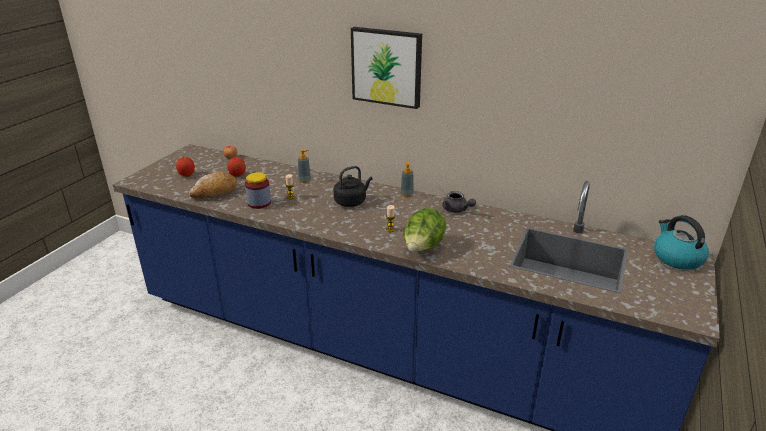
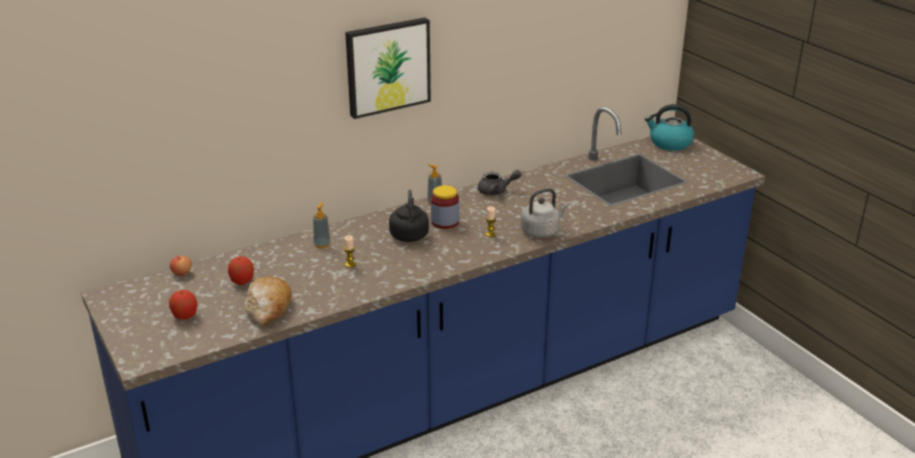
camera: 55 degrees left, 0 degrees up
jar [245,172,271,209] -> jar moved to [431,185,459,229]
lettuce [404,208,447,252] -> grey kettle [521,188,569,238]

